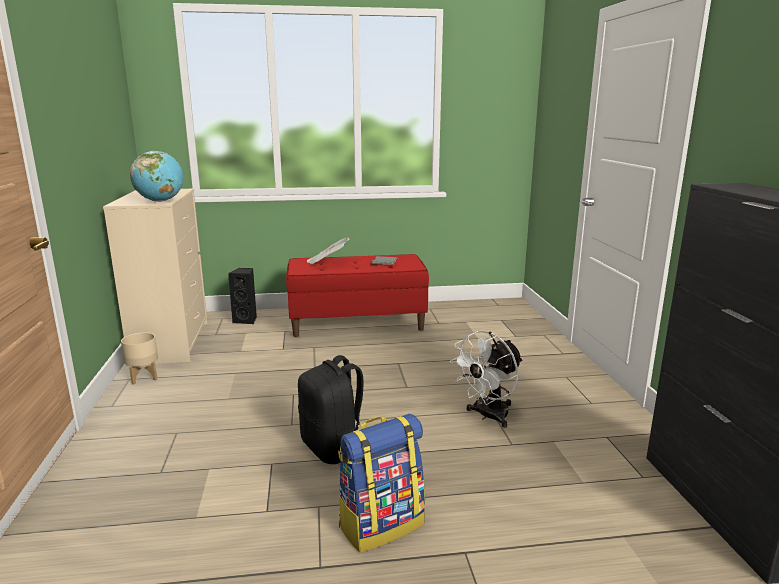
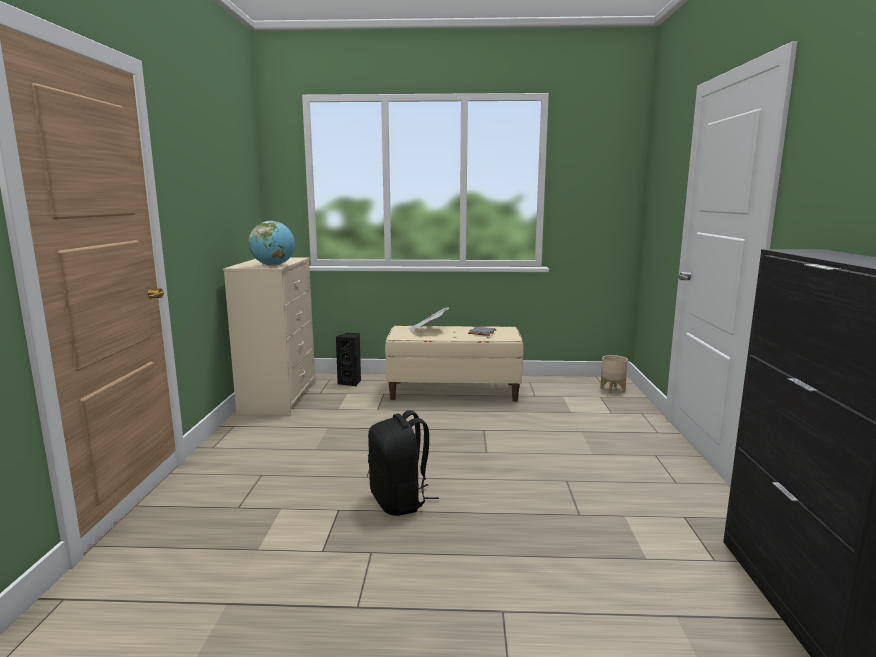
camera: 10 degrees right, 5 degrees down
beige planter [121,332,158,385] -> beige planter moved to [600,355,628,394]
red bench [286,254,429,337] -> beige bench [385,326,524,402]
backpack [338,414,425,553] -> none
white fan [450,330,523,428] -> none

